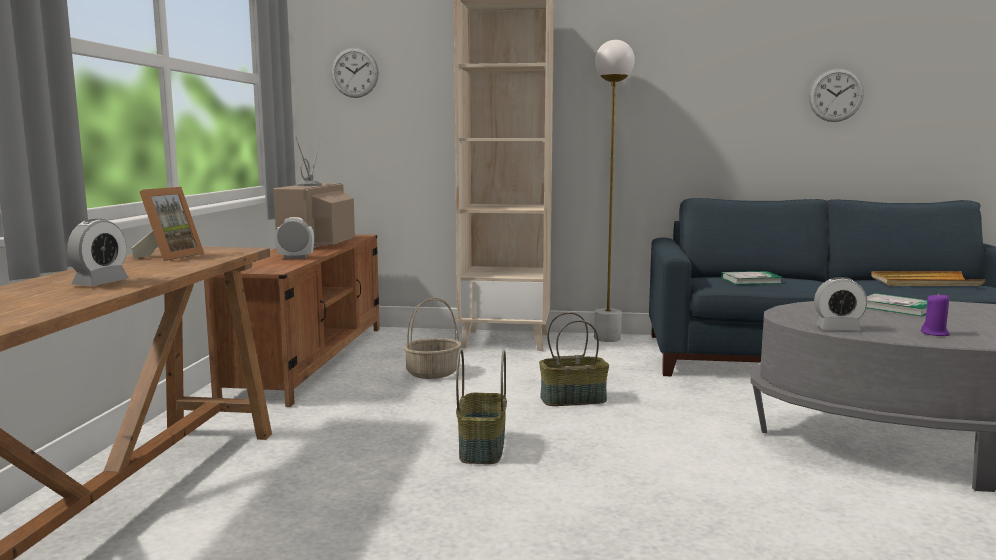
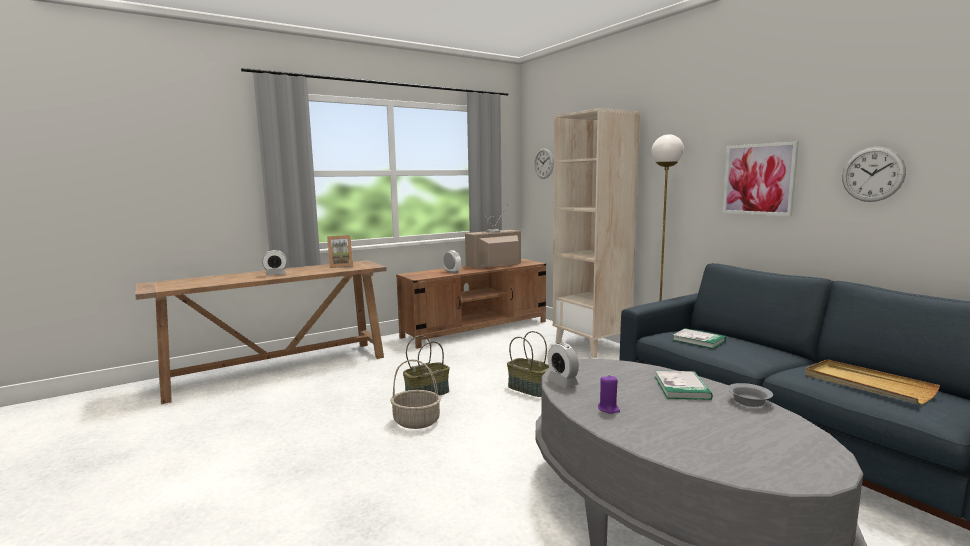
camera: 50 degrees right, 0 degrees up
basket [404,298,462,379] -> basket moved to [390,359,441,429]
none -> picture [723,141,799,216]
none -> grey bowl [728,383,773,407]

